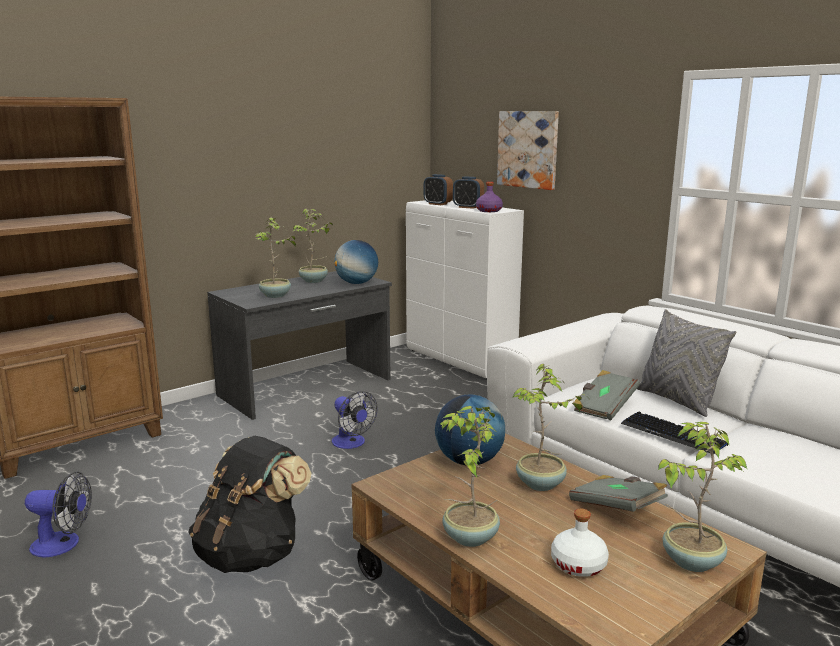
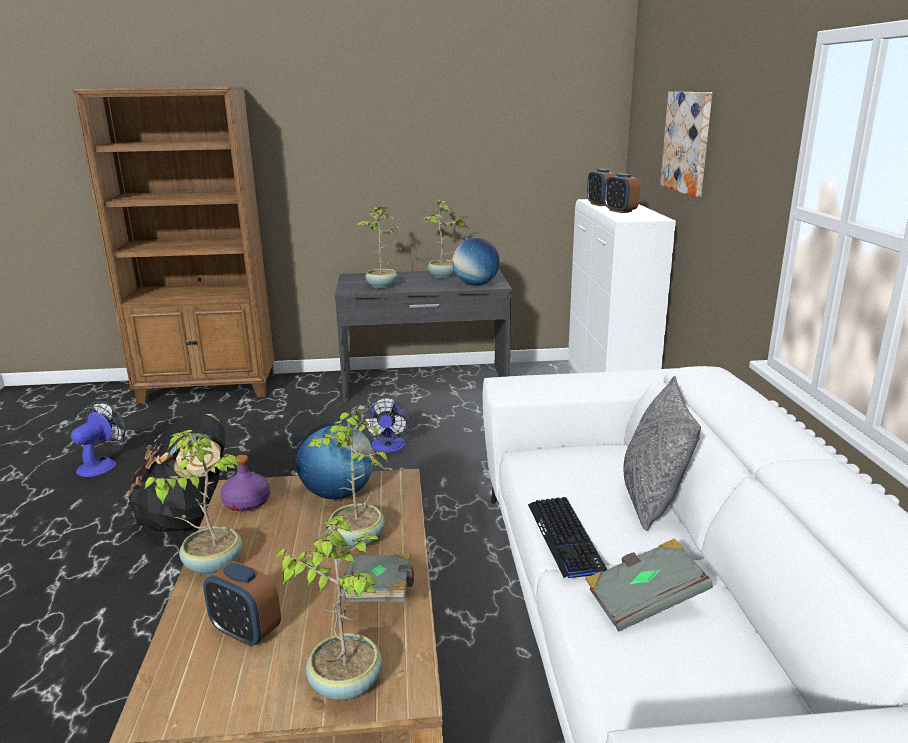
camera: 35 degrees right, 5 degrees up
fan [25,472,92,558] -> fan turned 105 degrees counterclockwise [71,401,125,477]
purple bottle [476,182,503,212] -> purple bottle moved to [220,455,270,511]
white bottle [551,508,609,577] -> alarm clock [203,561,281,647]
grey book [573,370,640,421] -> grey book moved to [585,538,713,632]

